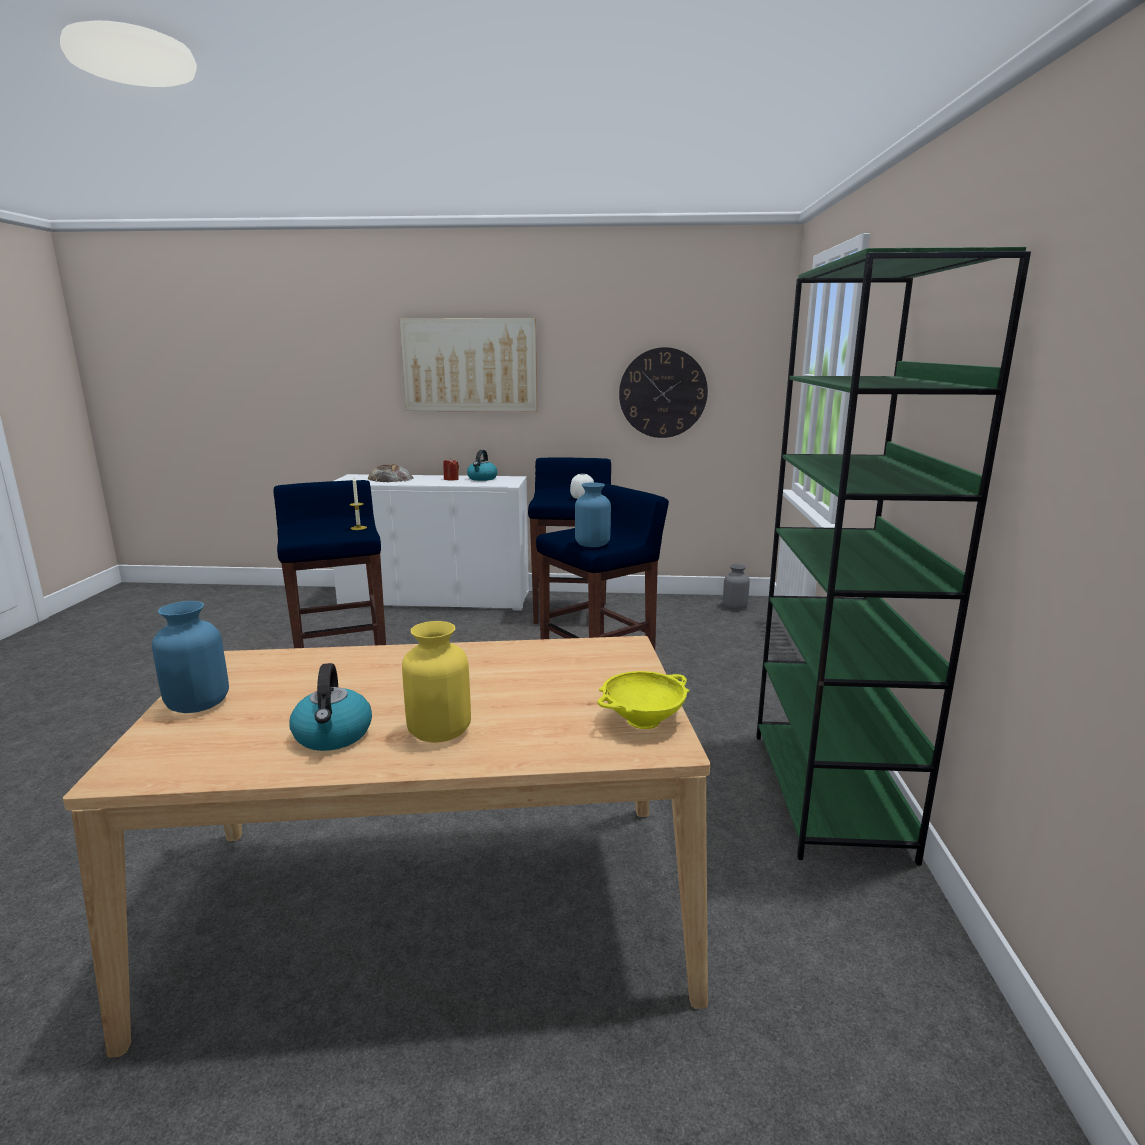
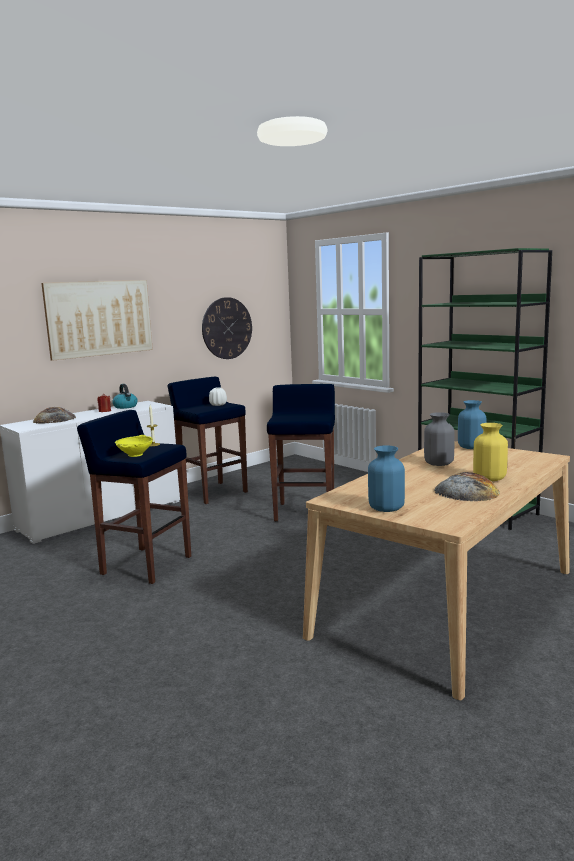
camera: 45 degrees left, 5 degrees down
kettle [289,663,372,751] -> bread [434,472,500,501]
blue vase [575,482,611,547] -> blue vase moved to [458,400,486,449]
yellow bowl [597,671,690,729] -> yellow bowl moved to [115,435,153,457]
grey vase [723,564,750,610] -> grey vase moved to [424,412,455,466]

